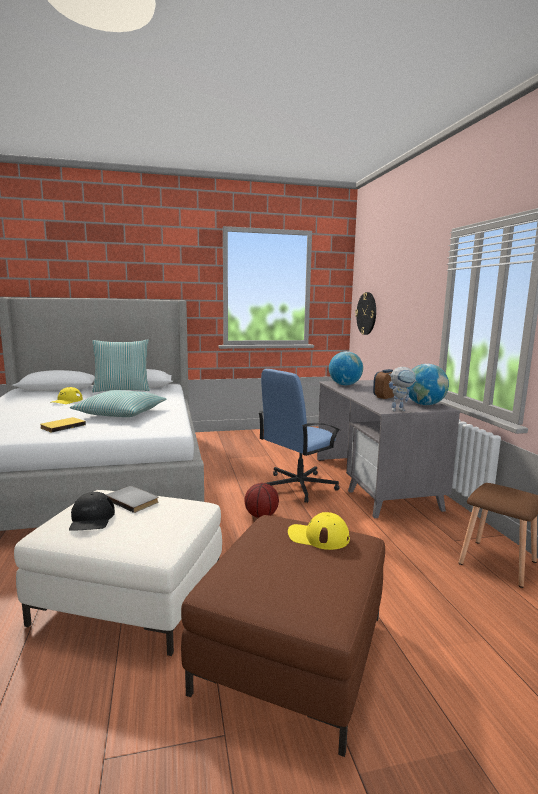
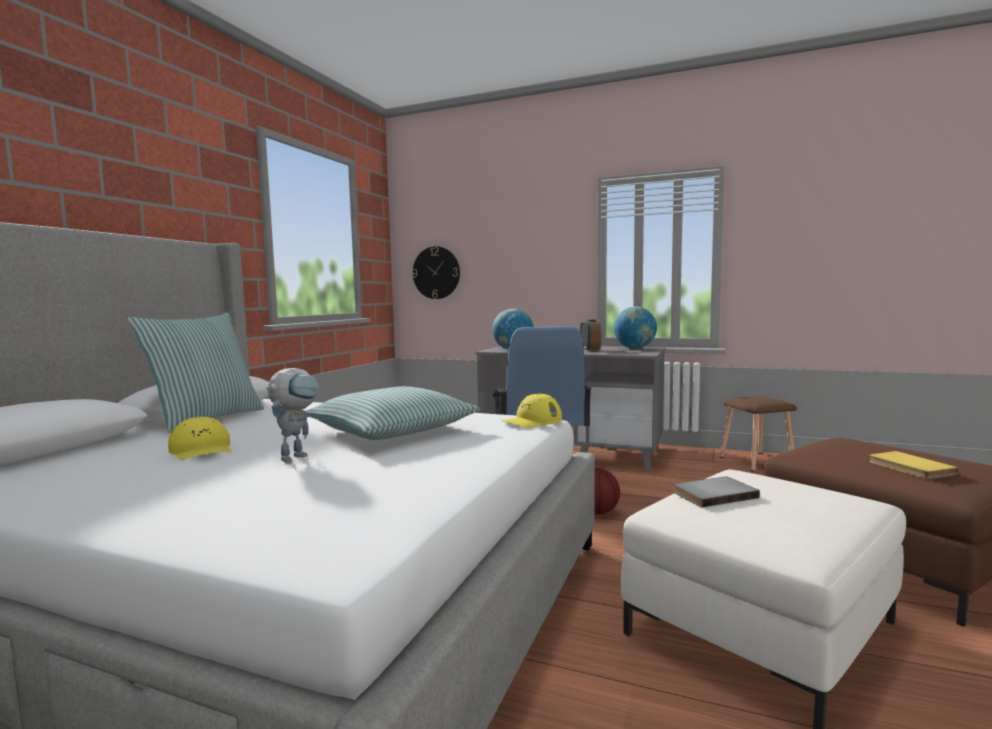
camera: 55 degrees left, 5 degrees down
yellow book [40,417,86,433] -> yellow book moved to [869,451,958,479]
black cap [69,492,115,531] -> none
yellow cap [288,512,350,550] -> yellow cap moved to [501,393,562,428]
toy robot [389,367,417,411] -> toy robot moved to [266,368,320,463]

